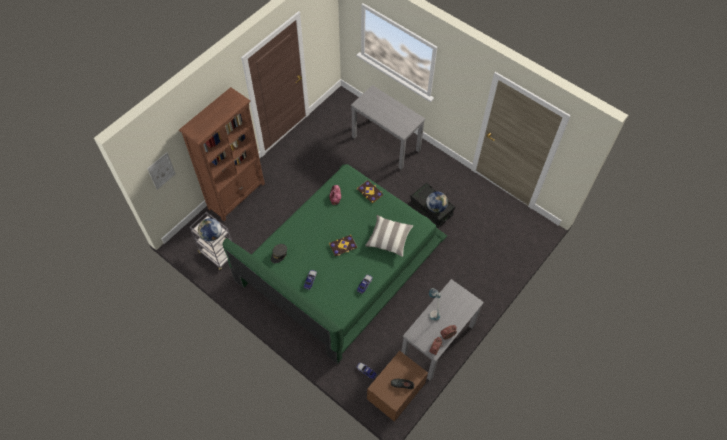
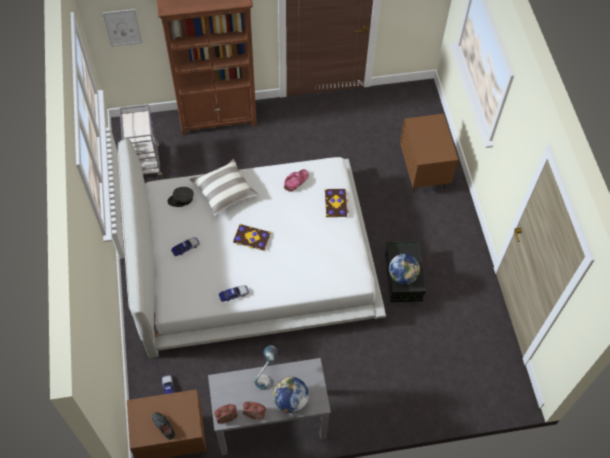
camera: 40 degrees right, 0 degrees up
globe [198,218,222,241] -> globe moved to [273,377,309,413]
green bed [222,164,448,364] -> white bed [118,138,387,358]
grey desk [351,85,425,170] -> brown nightstand [400,114,458,192]
pillow [365,215,413,257] -> pillow moved to [190,159,258,216]

